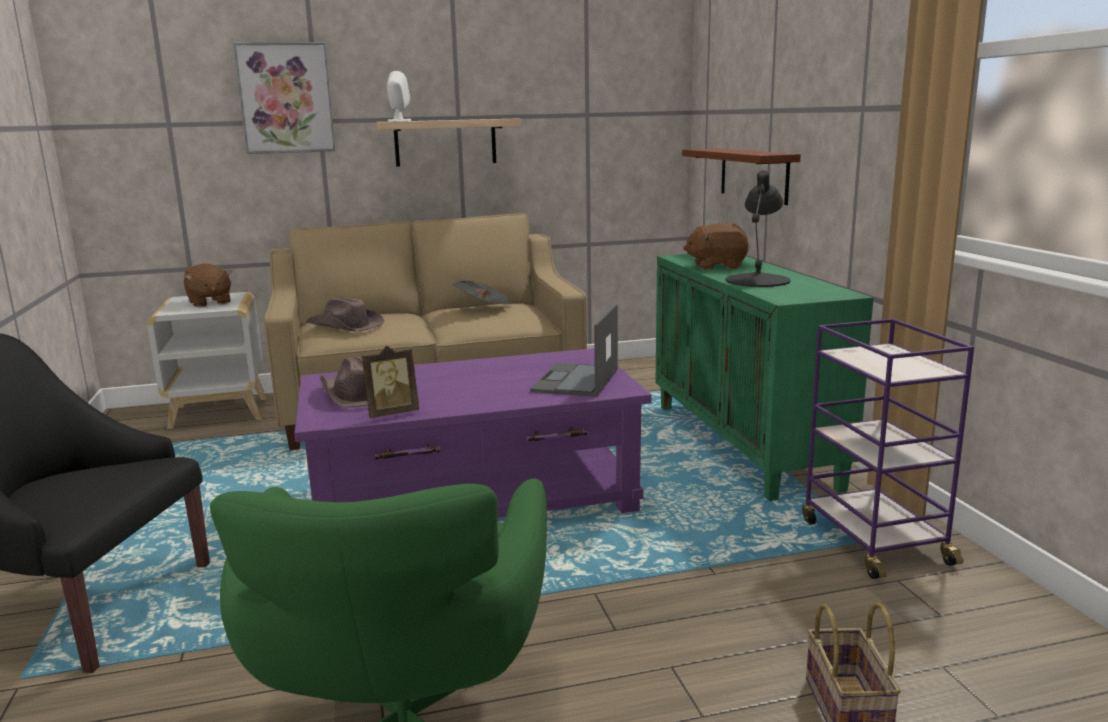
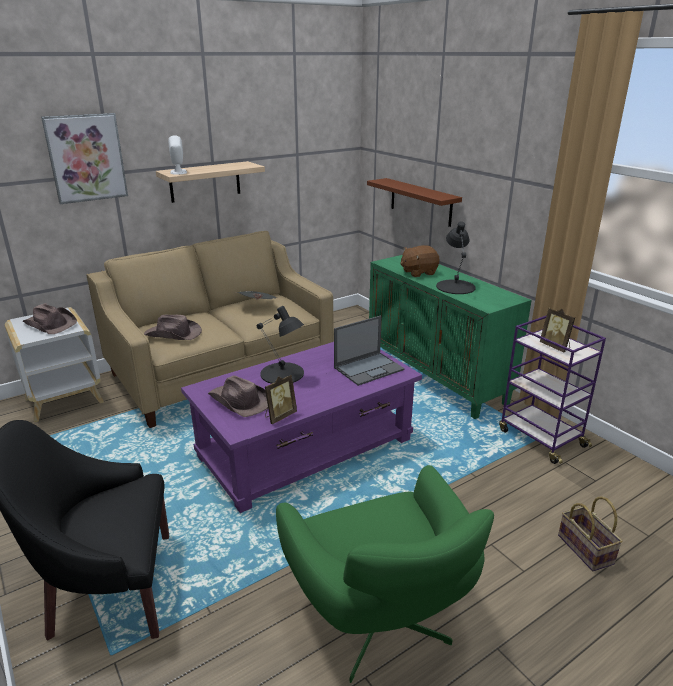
camera: 20 degrees left, 10 degrees up
brown plush toy [184,264,232,307] -> brown hat [23,303,77,334]
laptop [530,304,618,397] -> laptop turned 120 degrees counterclockwise [334,315,405,386]
none -> black table lamp [257,306,304,384]
none -> picture frame [540,308,575,352]

